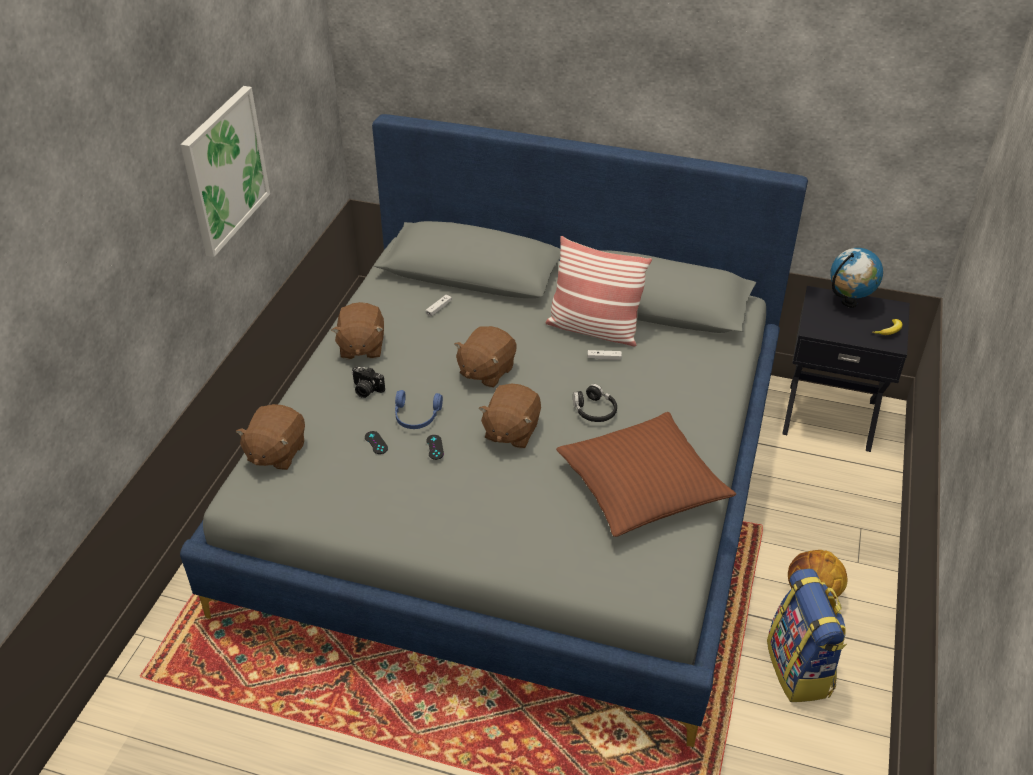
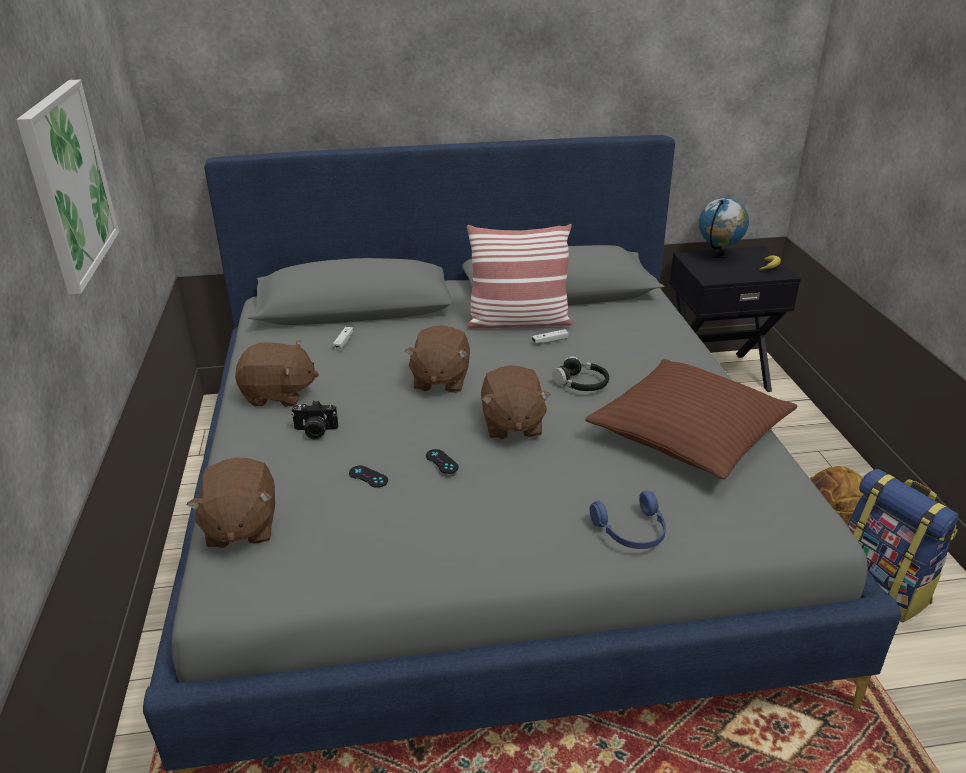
camera: 25 degrees left, 10 degrees down
brown plush toy [331,302,384,359] -> brown plush toy turned 60 degrees counterclockwise [235,340,319,407]
blue headphones [395,390,443,429] -> blue headphones moved to [590,490,666,549]

